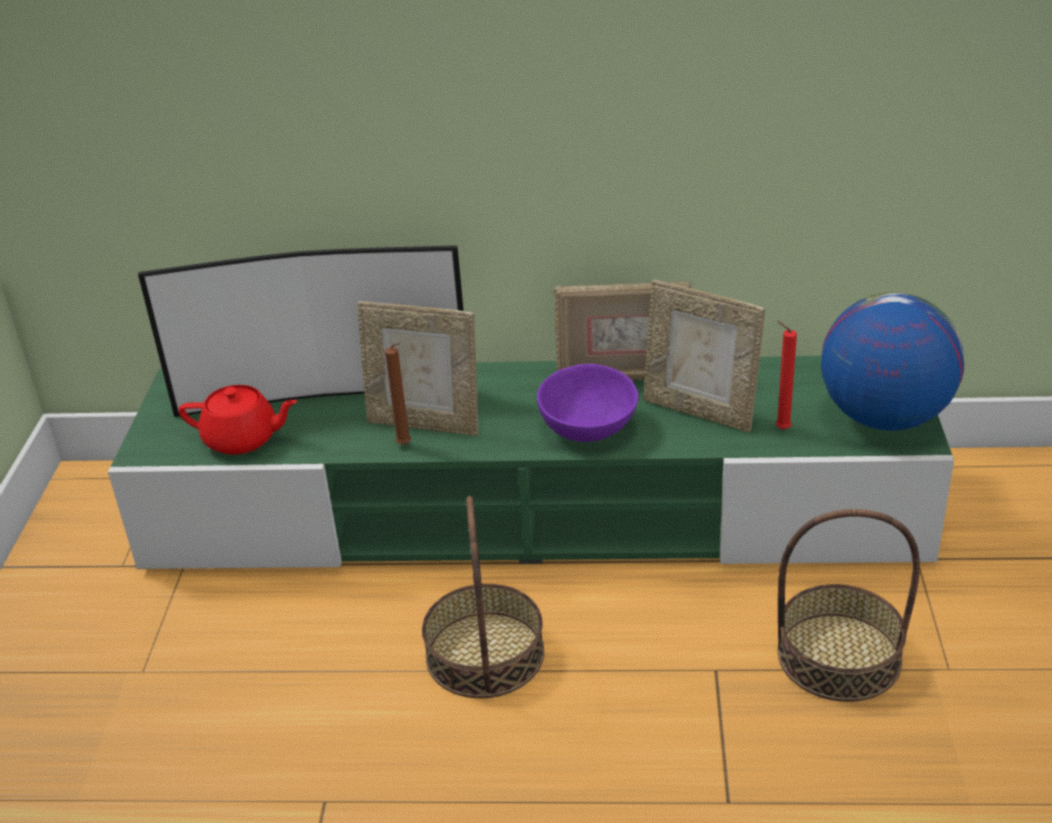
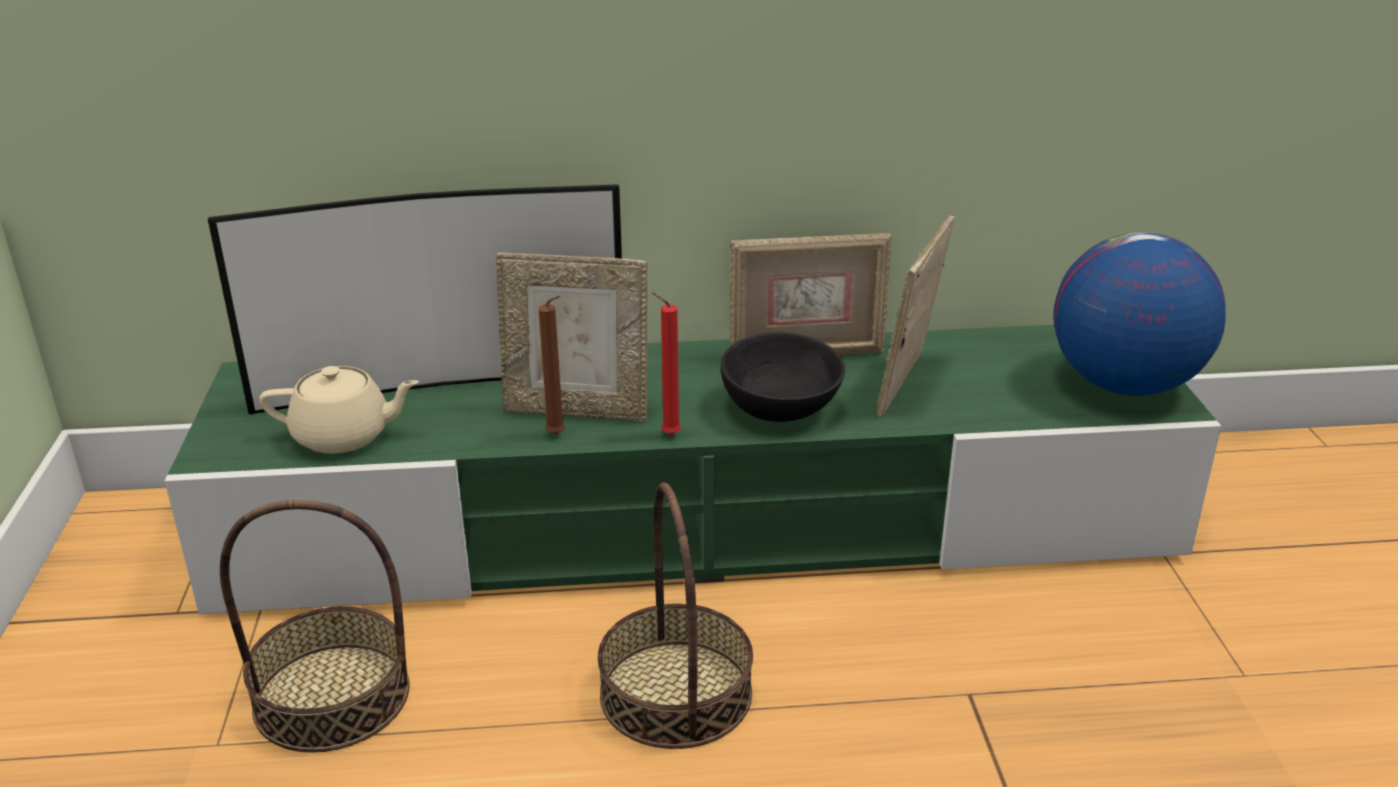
camera: 10 degrees left, 5 degrees down
red teapot [179,385,297,455] -> beige teapot [259,366,419,454]
purple bowl [537,364,639,442] -> black bowl [720,332,845,422]
picture frame [643,280,765,432] -> picture frame turned 90 degrees clockwise [876,215,955,417]
red candle [776,320,797,430] -> red candle moved to [651,292,681,435]
basket [778,509,920,702] -> basket moved to [220,500,410,753]

